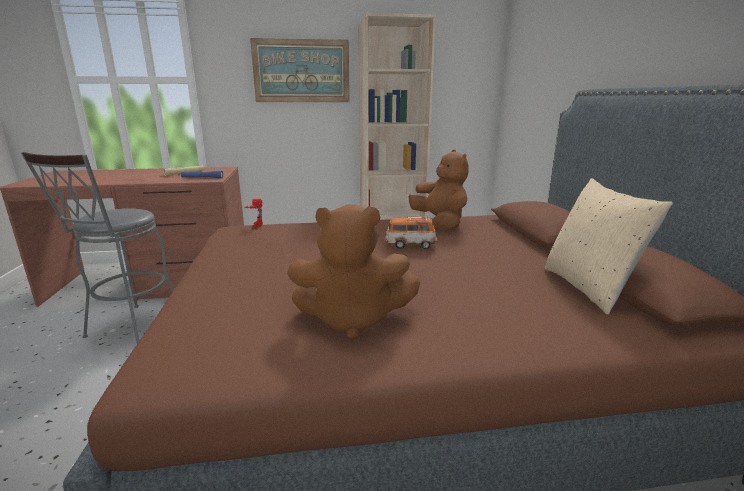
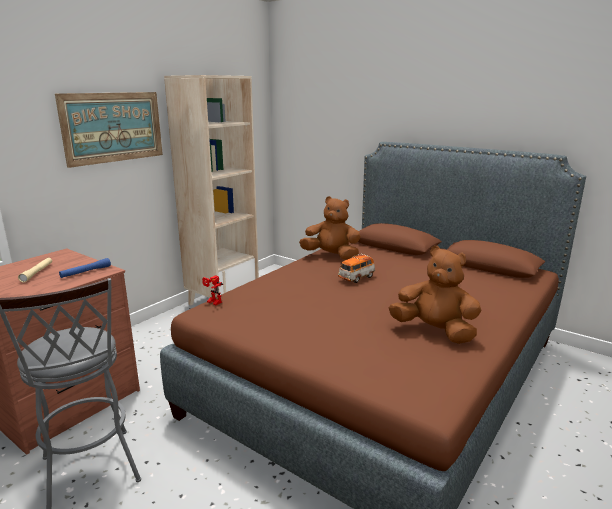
camera: 45 degrees left, 0 degrees up
brown plush toy [287,204,420,340] -> brown plush toy turned 105 degrees counterclockwise [389,246,481,344]
beige pillow [545,178,673,315] -> none

